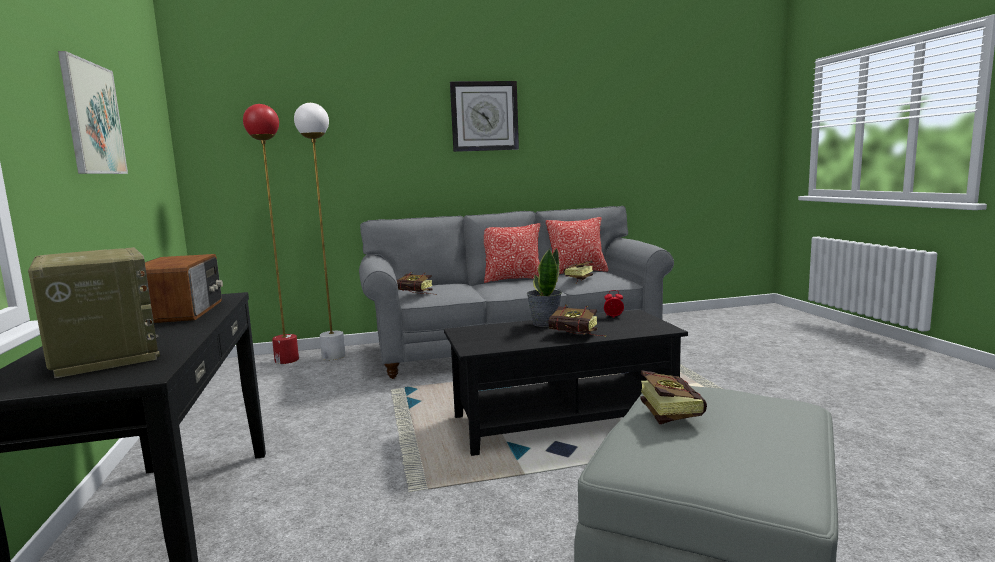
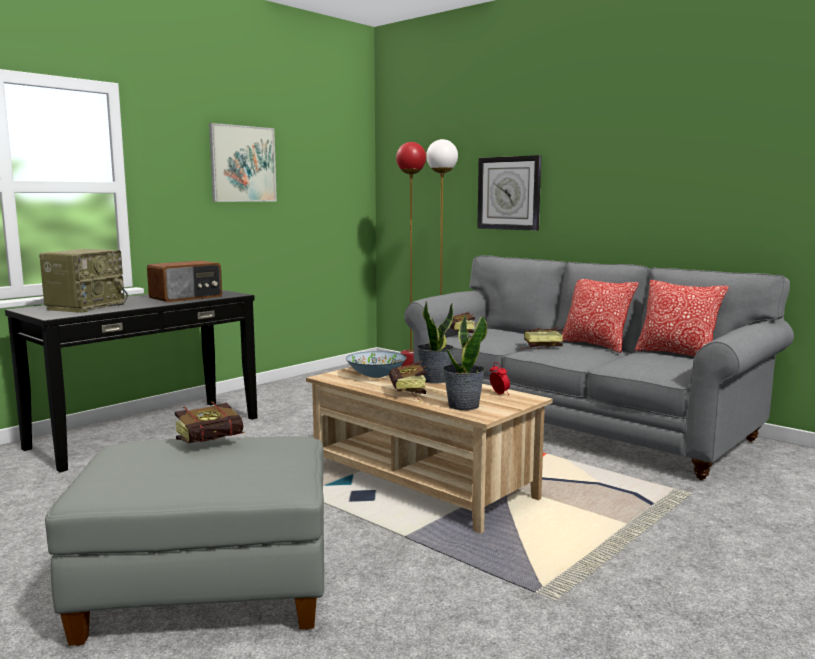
camera: 55 degrees right, 0 degrees up
black coffee table [444,310,688,456] -> beige coffee table [306,366,553,534]
wall clock [450,81,519,152] -> wall clock moved to [477,155,541,231]
book [563,260,593,283] -> book moved to [520,327,563,349]
none -> bowl [346,351,407,378]
none -> potted plant [443,314,487,410]

